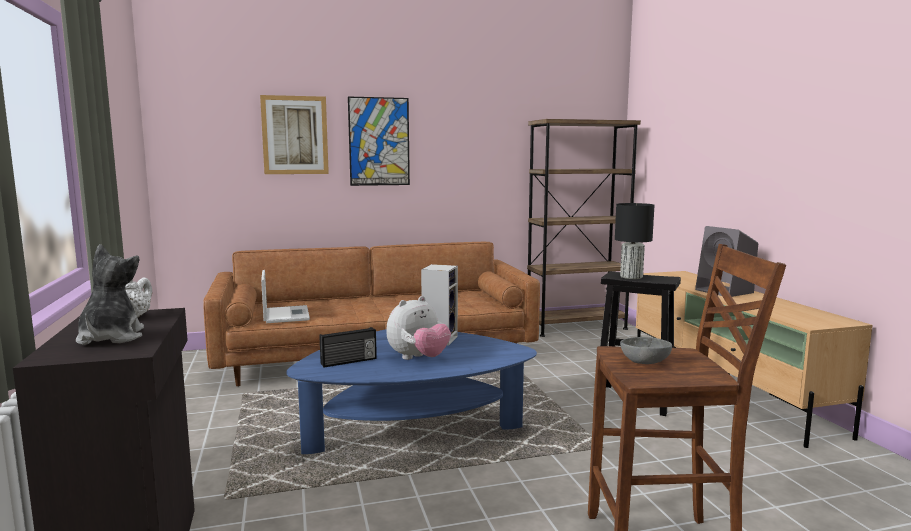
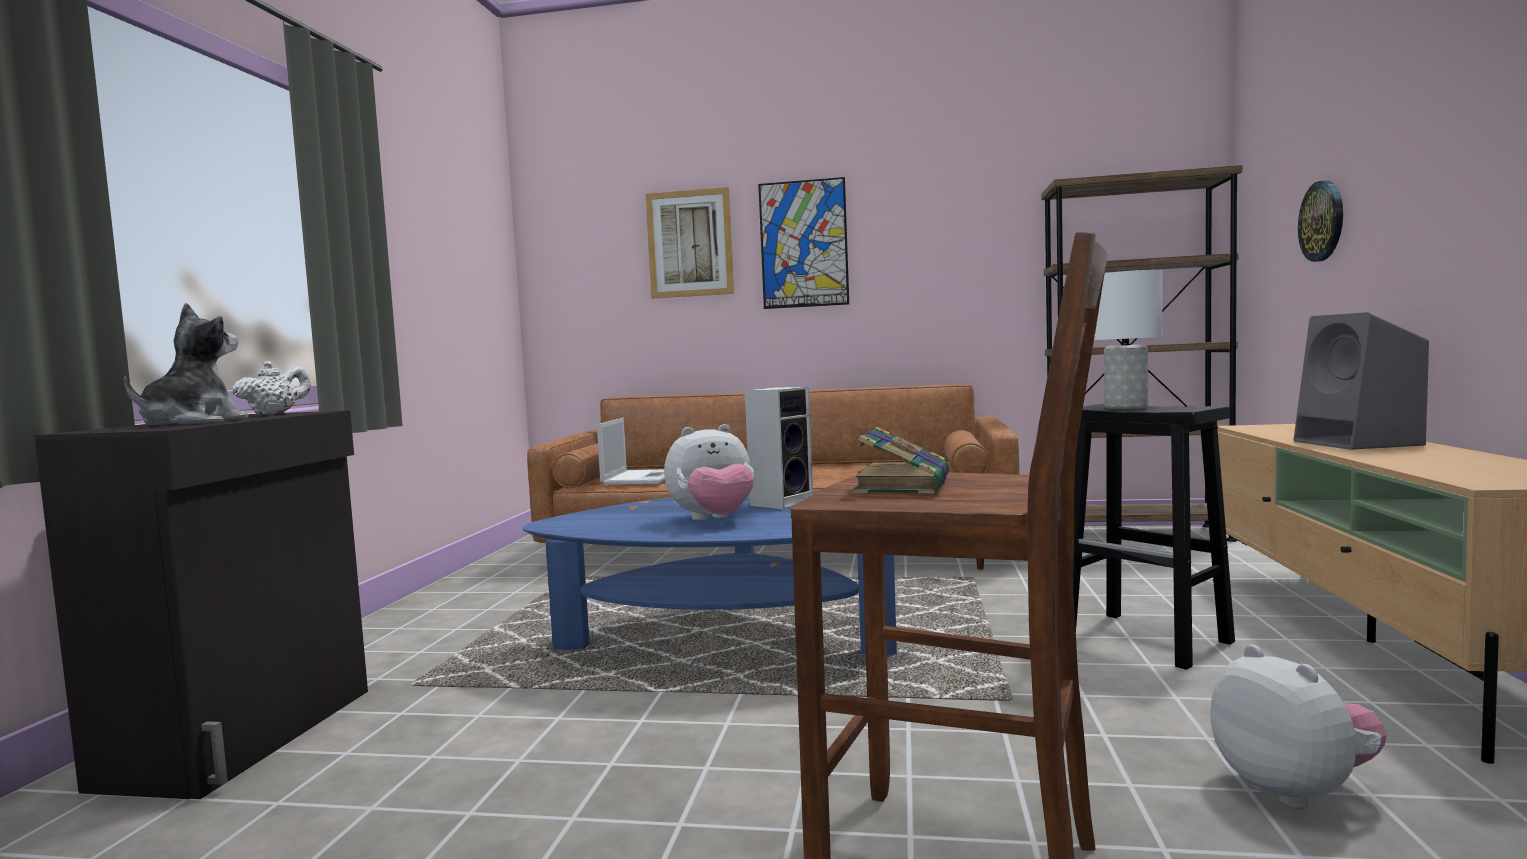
camera: 25 degrees right, 5 degrees down
radio [320,327,377,367] -> none
black table lamp [615,203,654,279] -> white table lamp [1094,270,1162,409]
grey bowl [620,337,672,364] -> book [852,427,949,494]
none -> plush toy [1210,644,1386,809]
none -> wall clock [1298,181,1343,262]

